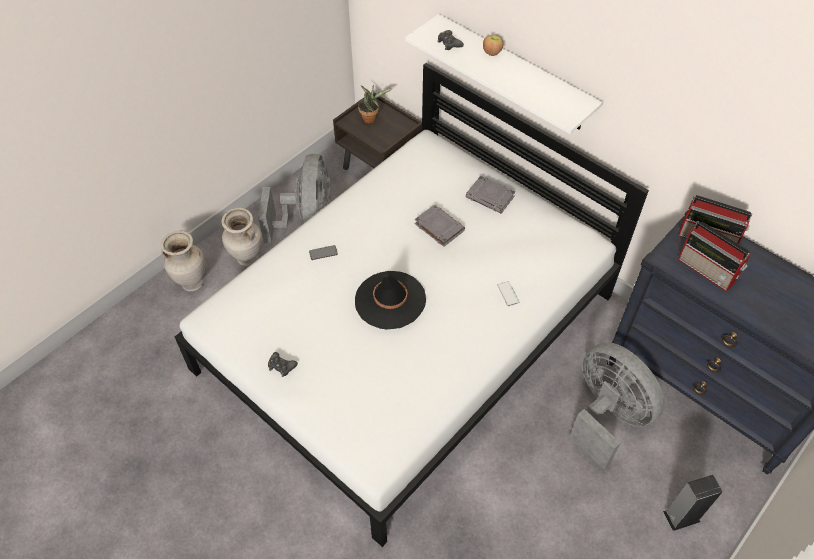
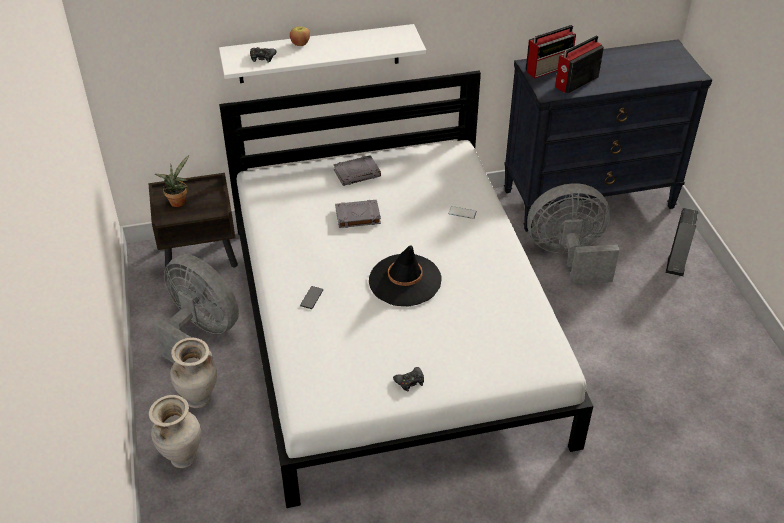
camera: 55 degrees left, 10 degrees down
radio [678,221,751,292] -> radio turned 150 degrees clockwise [555,35,604,94]

